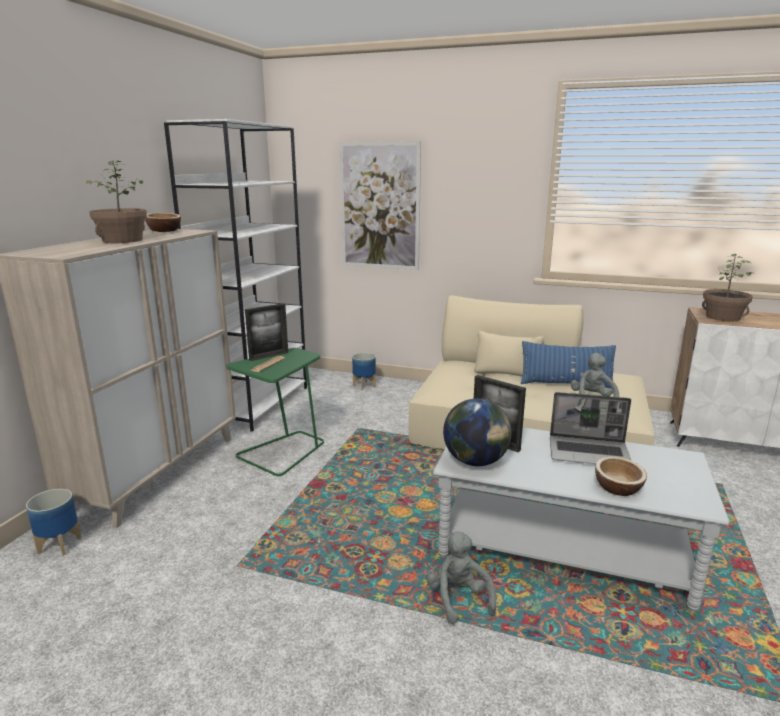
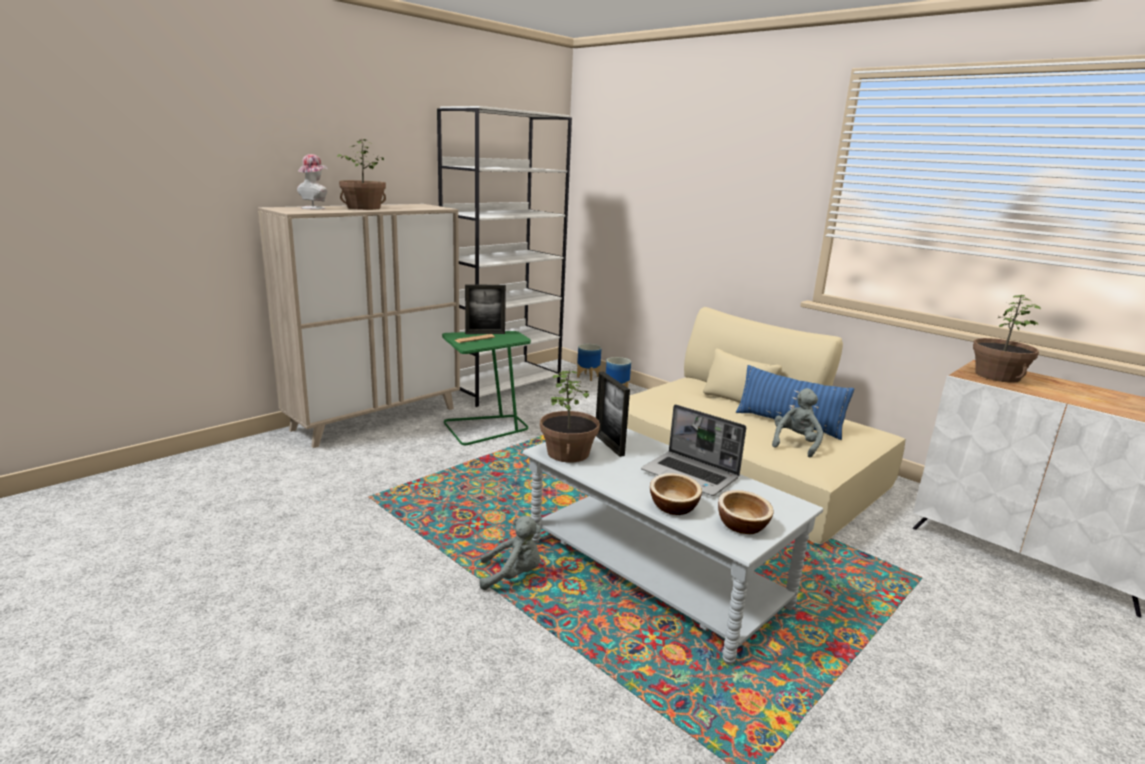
camera: 25 degrees right, 0 degrees up
planter [26,489,82,556] -> planter moved to [577,344,602,381]
bowl [145,213,181,232] -> bowl moved to [718,490,774,534]
picture [339,141,421,270] -> none
grey plush toy [427,531,496,624] -> grey plush toy turned 75 degrees clockwise [479,516,541,590]
globe [443,399,512,466] -> potted plant [540,370,600,463]
none -> hat [297,154,328,209]

